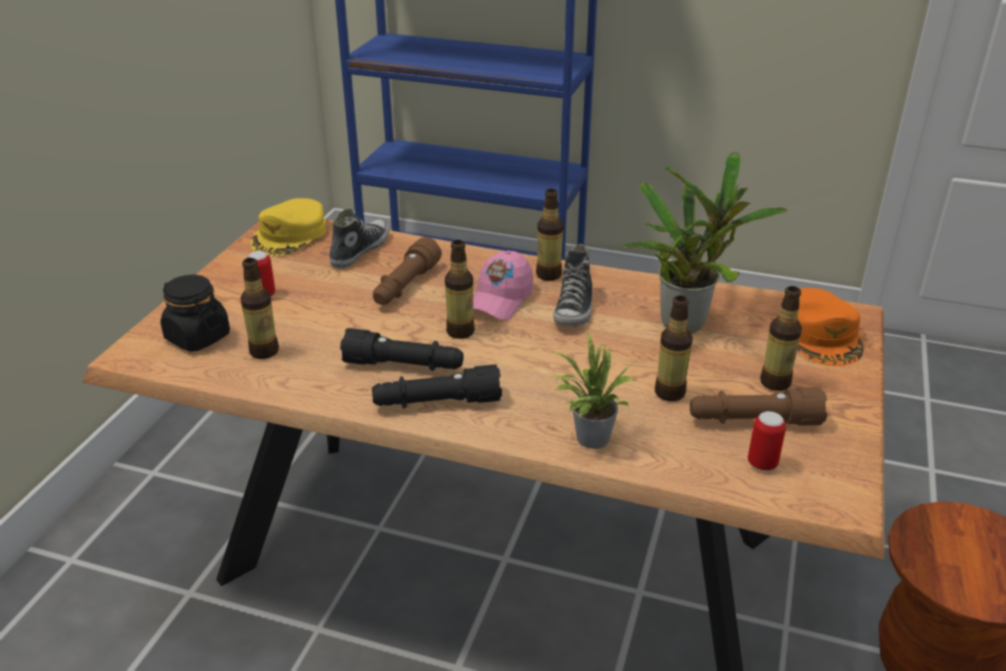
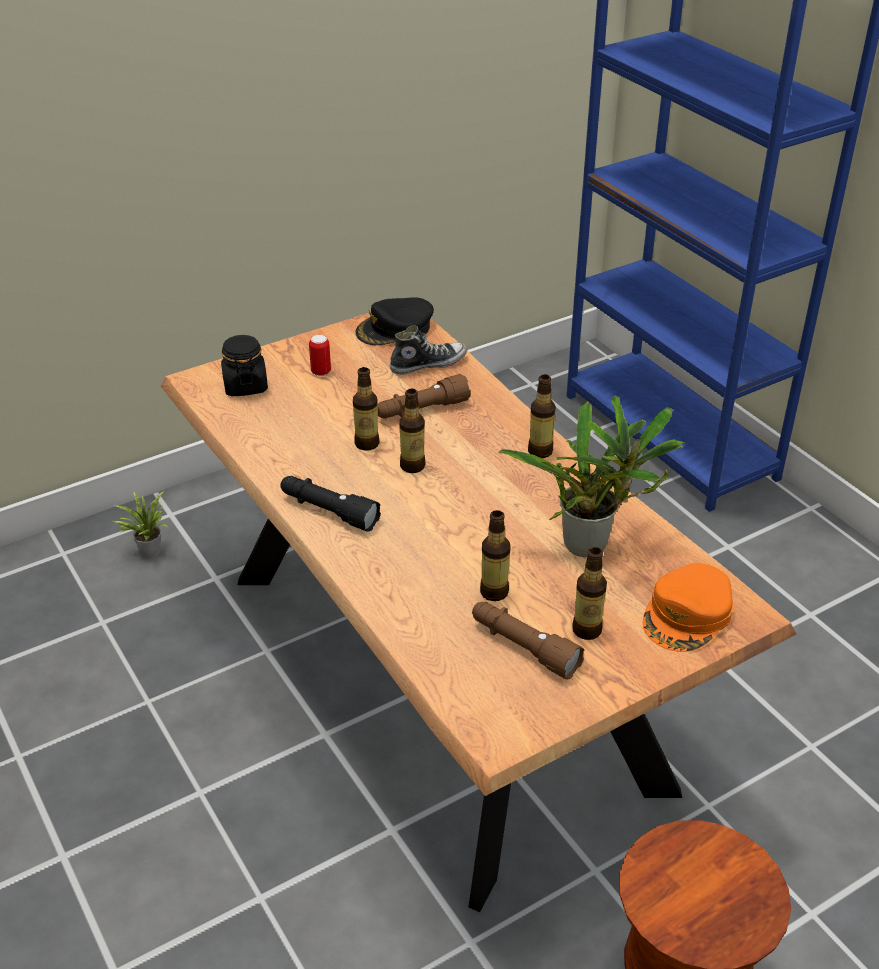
camera: 40 degrees right, 5 degrees up
bottle [240,258,279,359] -> bottle moved to [353,367,379,451]
yellow cap [251,198,326,257] -> black cap [356,297,434,345]
black flashlight [340,328,464,371] -> none
pink cap [473,251,533,320] -> none
potted plant [551,332,636,449] -> potted plant moved to [113,490,167,558]
shoe [553,244,593,327] -> none
can [748,411,786,471] -> none

